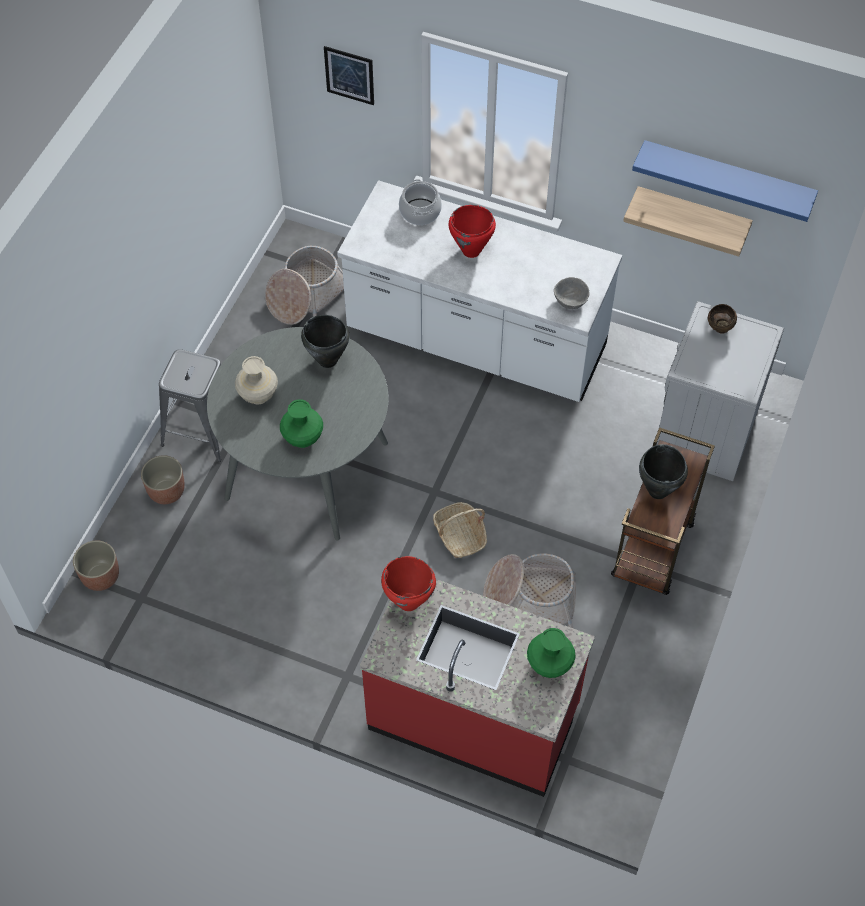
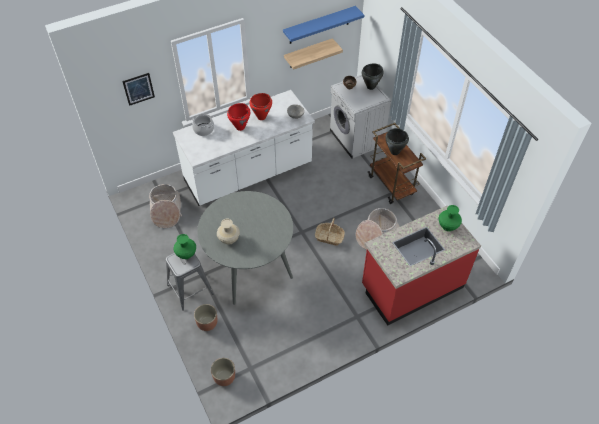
camera: 50 degrees left, 5 degrees down
green vase [280,399,323,448] -> green vase moved to [174,234,196,259]
black cooking pot [301,315,350,368] -> black cooking pot moved to [362,63,384,90]
red cooking pot [381,556,436,611] -> red cooking pot moved to [249,93,272,120]

